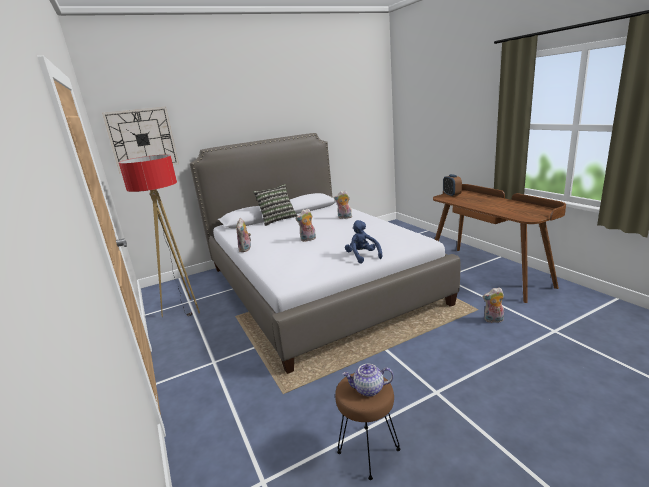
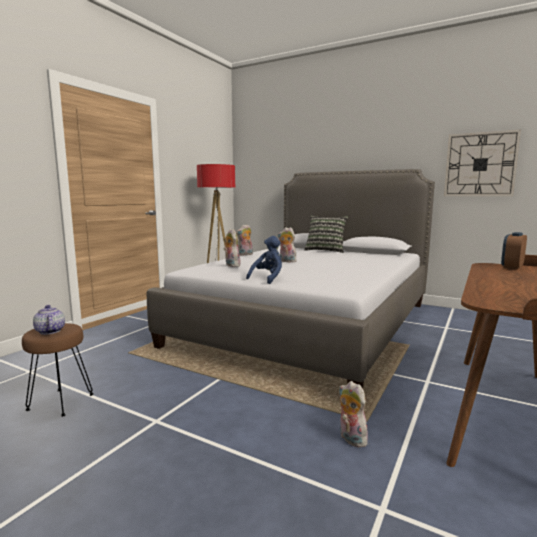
camera: 55 degrees right, 10 degrees down
wall clock [102,107,179,174] -> wall clock moved to [444,130,521,196]
plush toy [334,191,352,219] -> plush toy moved to [223,229,241,267]

